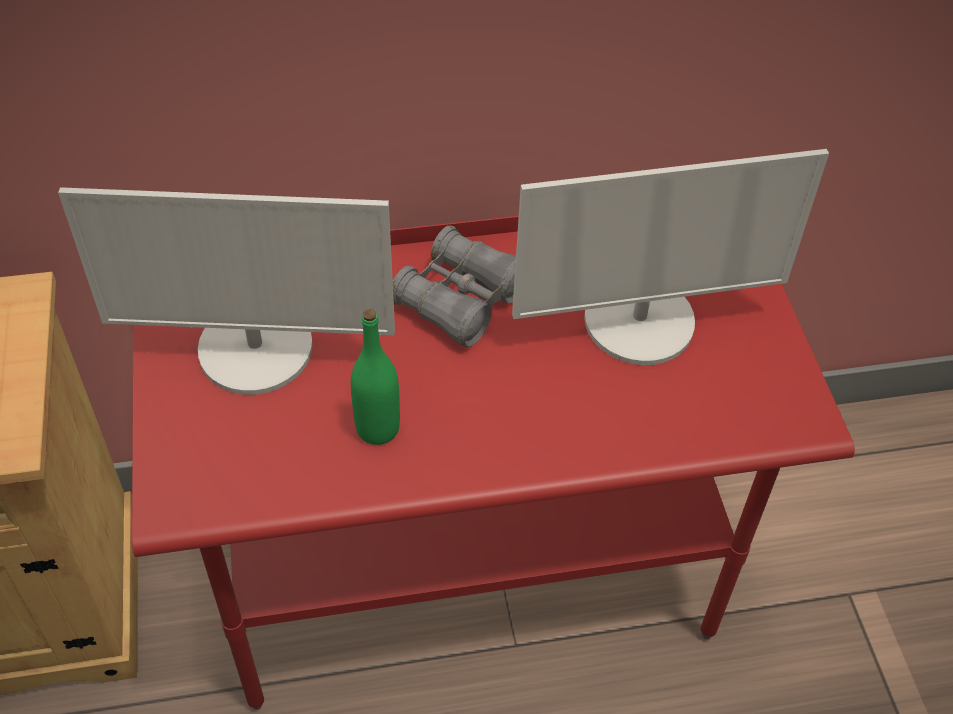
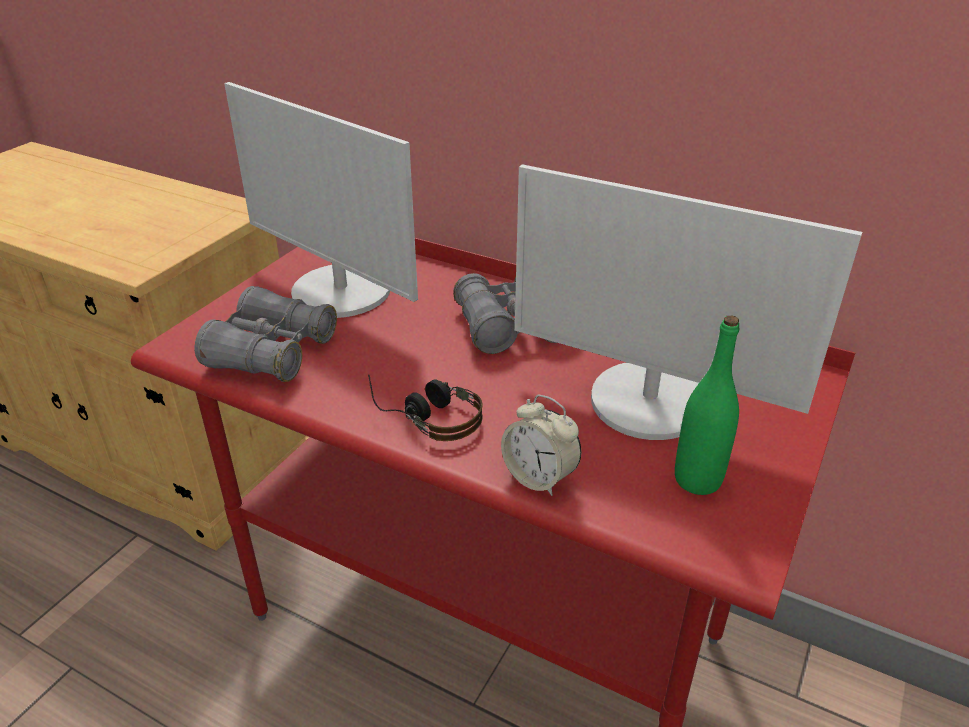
camera: 40 degrees right, 15 degrees down
green bottle [351,309,400,445] -> green bottle moved to [675,315,740,495]
none -> grey binoculars [195,286,337,382]
none -> headphones [368,374,483,441]
none -> alarm clock [501,395,581,496]

